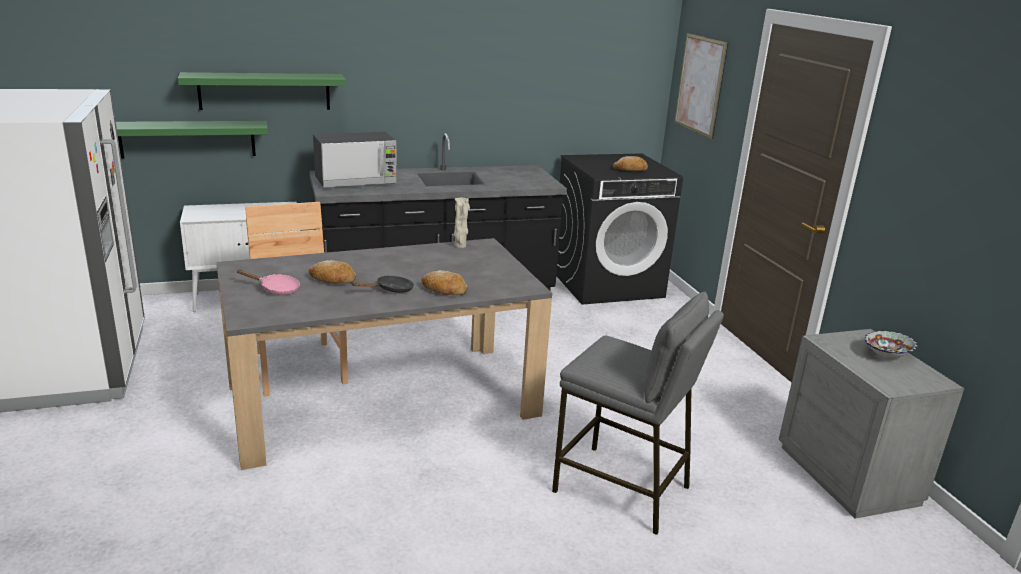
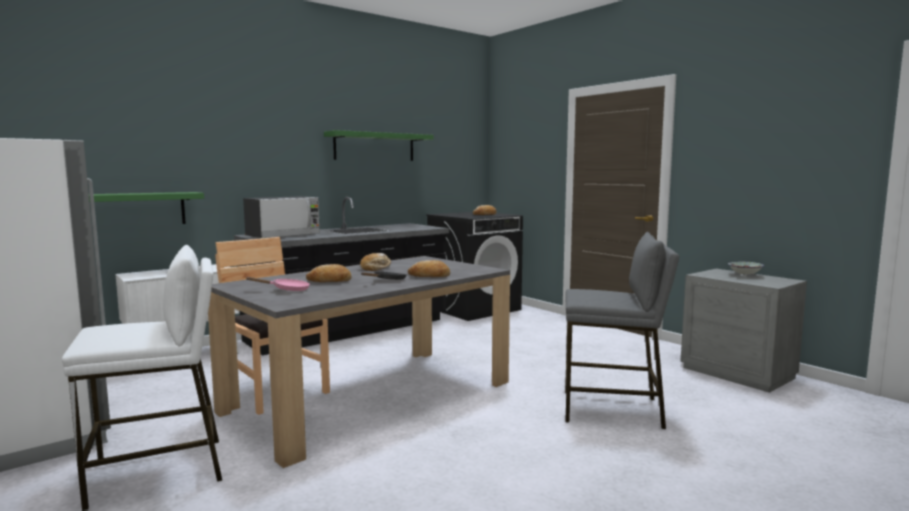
camera: 20 degrees left, 15 degrees down
green shelf [178,72,346,110] -> green shelf moved to [324,130,434,161]
beige vase [454,198,470,248] -> none
picture [675,33,729,139] -> none
none -> white stool [62,245,222,511]
none -> bread [360,253,391,271]

